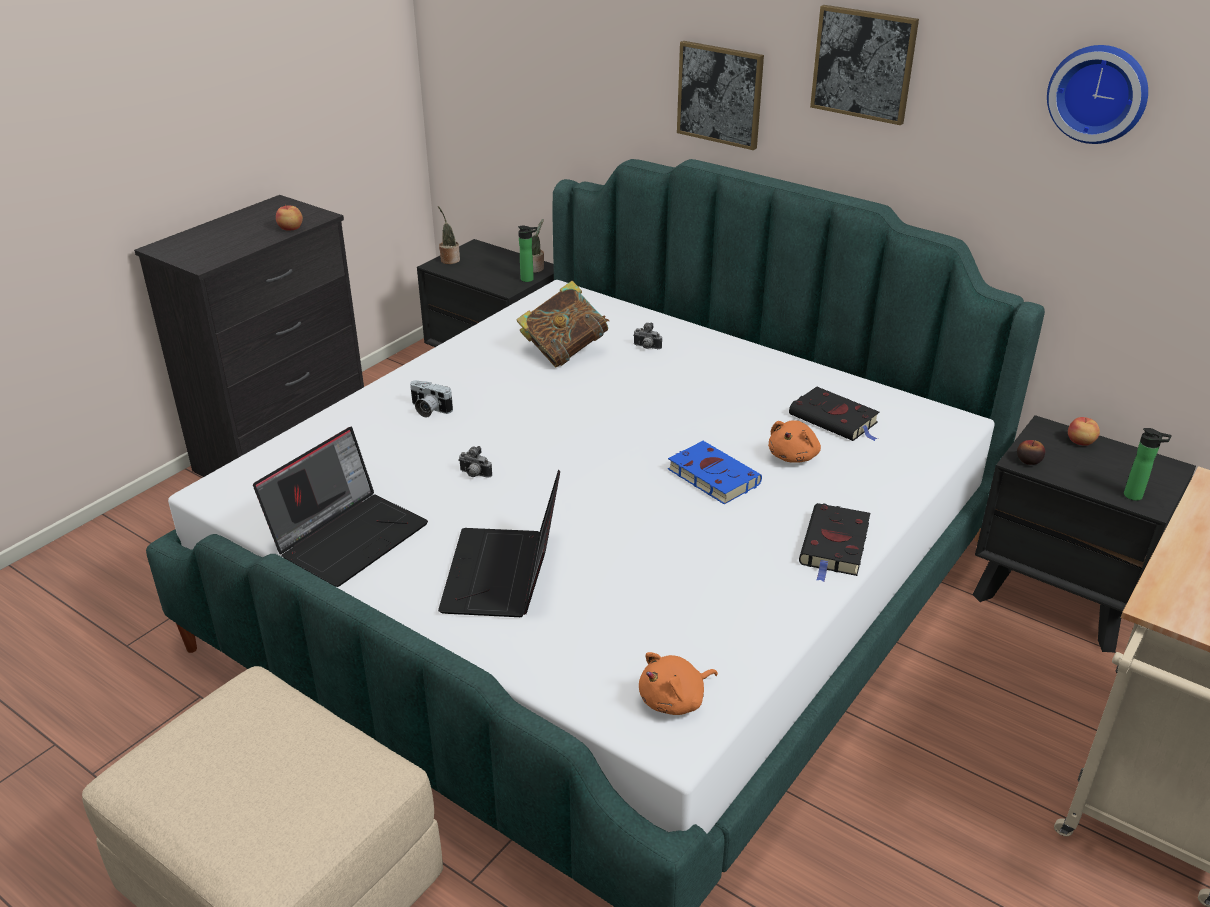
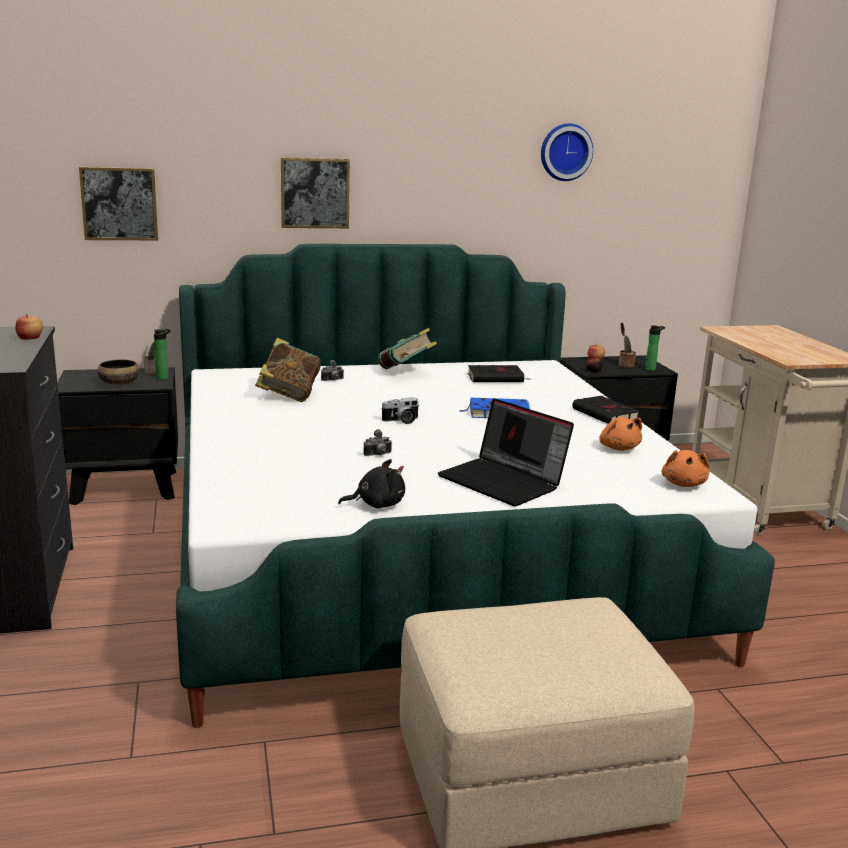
camera: 50 degrees left, 15 degrees down
laptop [253,427,428,587] -> black plush toy [338,459,405,508]
camera [410,380,453,417] -> camera moved to [381,397,418,424]
potted plant [438,206,460,264] -> potted plant moved to [619,322,636,368]
orange plush toy [768,420,821,463] -> orange plush toy moved to [599,417,642,451]
picture [810,5,919,125] -> picture moved to [79,167,158,240]
none -> bowl [98,360,139,385]
none -> book [378,328,437,369]

